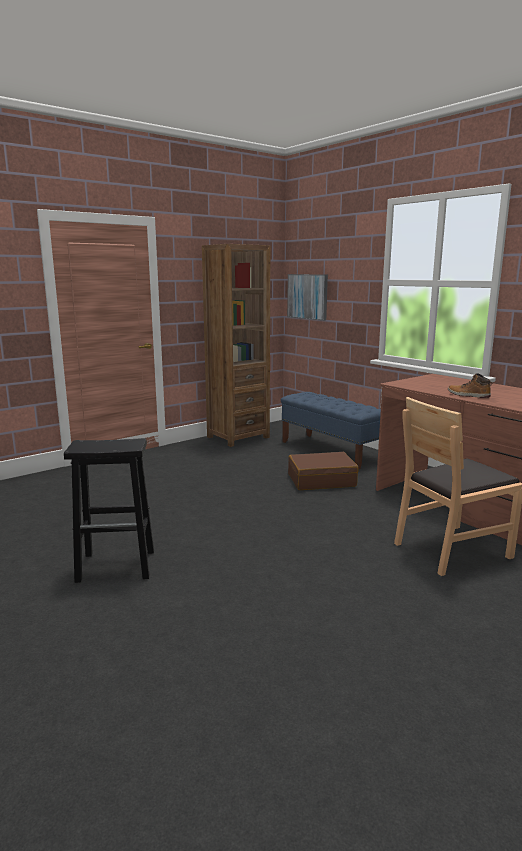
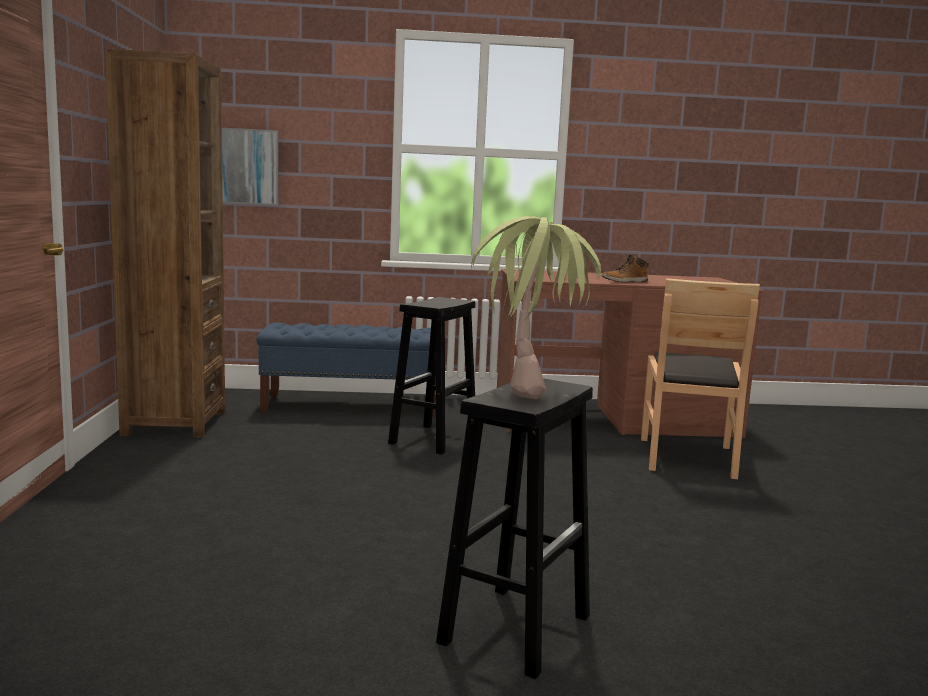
camera: 55 degrees left, 5 degrees down
brown suitcase [288,452,358,490] -> black stool [388,297,475,455]
none -> potted plant [471,216,601,399]

